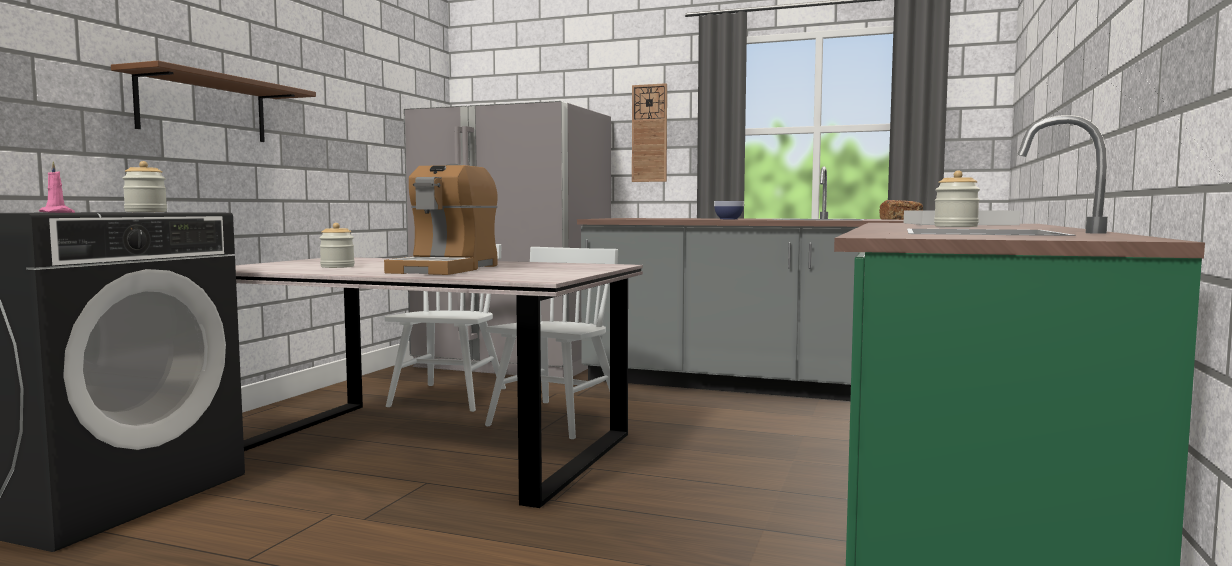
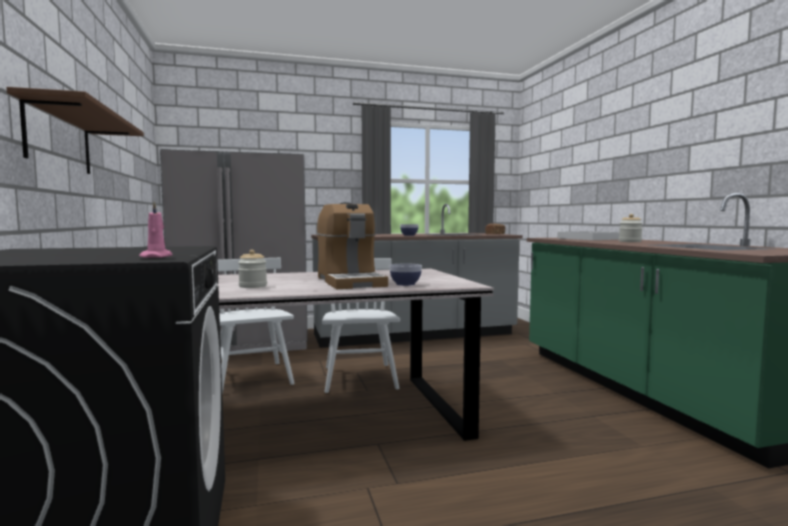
camera: 35 degrees left, 0 degrees up
jar [122,161,167,212] -> none
wall clock [632,83,667,182] -> none
none -> bowl [390,264,422,286]

